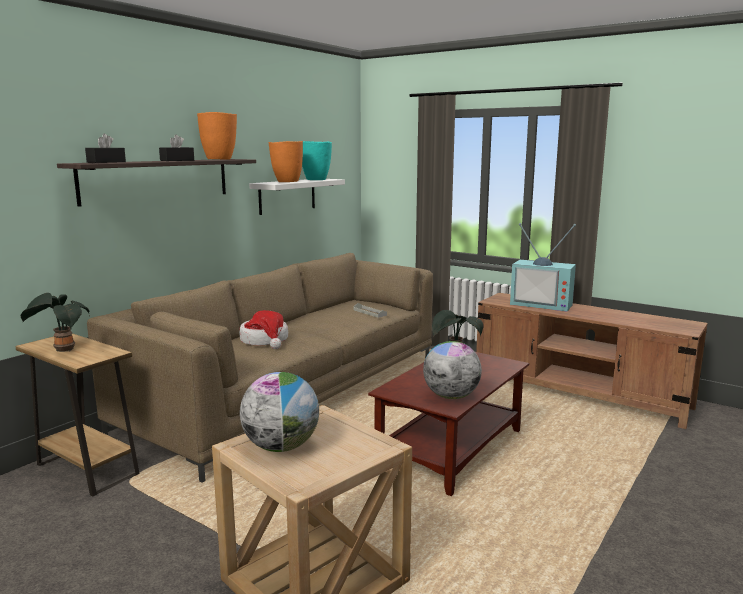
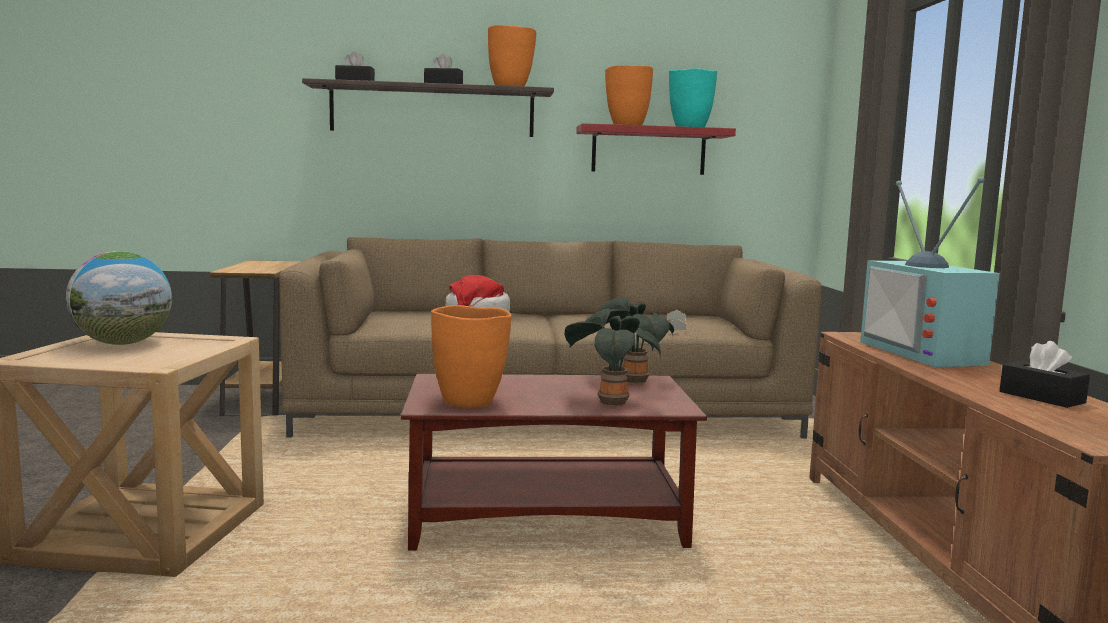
camera: 50 degrees right, 5 degrees down
potted plant [21,293,90,352] -> potted plant moved to [565,309,661,408]
white shelf [249,179,345,215] -> red shelf [576,123,736,175]
globe [423,341,482,399] -> orange vase [431,305,512,408]
none -> black tissue box [999,341,1090,408]

